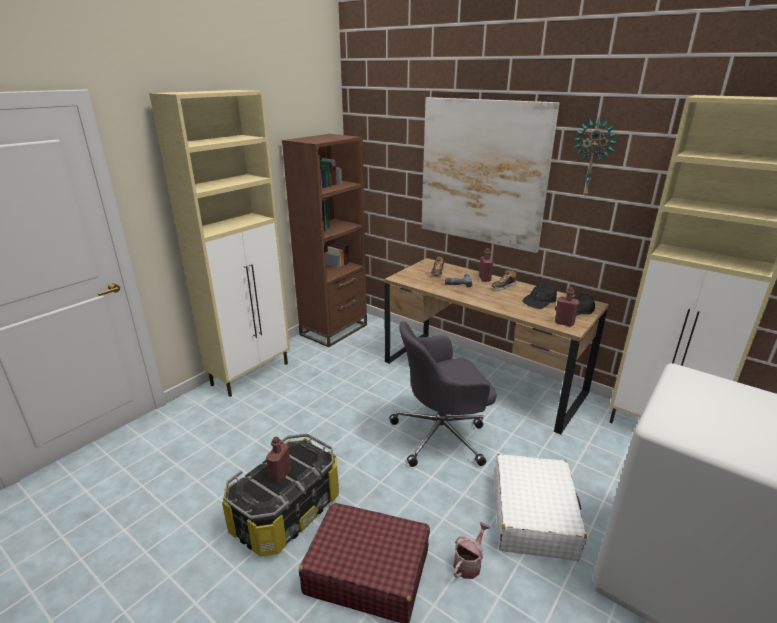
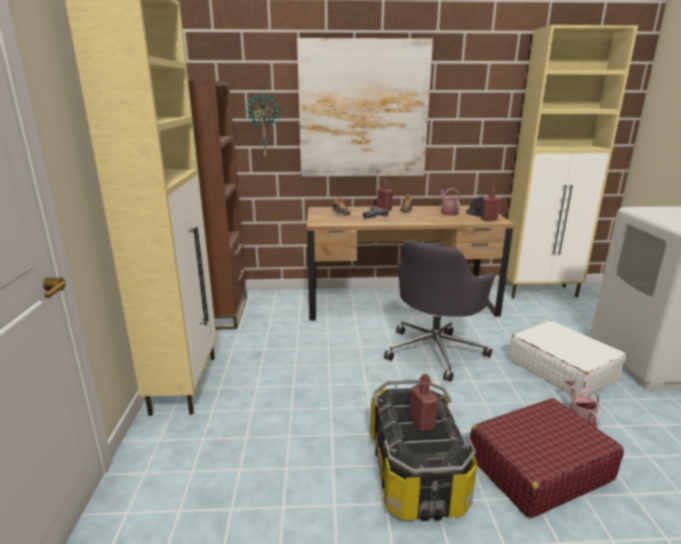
camera: 40 degrees left, 5 degrees down
black cap [523,283,557,309] -> watering can [438,188,460,216]
wall clock [574,117,618,196] -> wall clock moved to [245,93,281,159]

